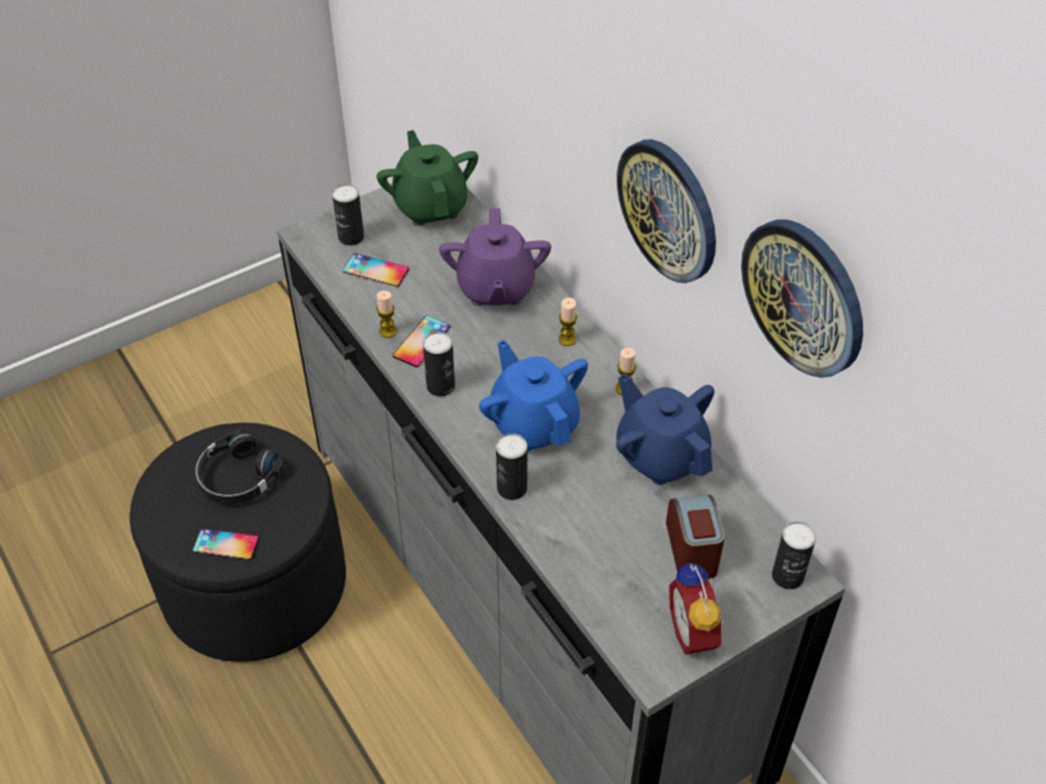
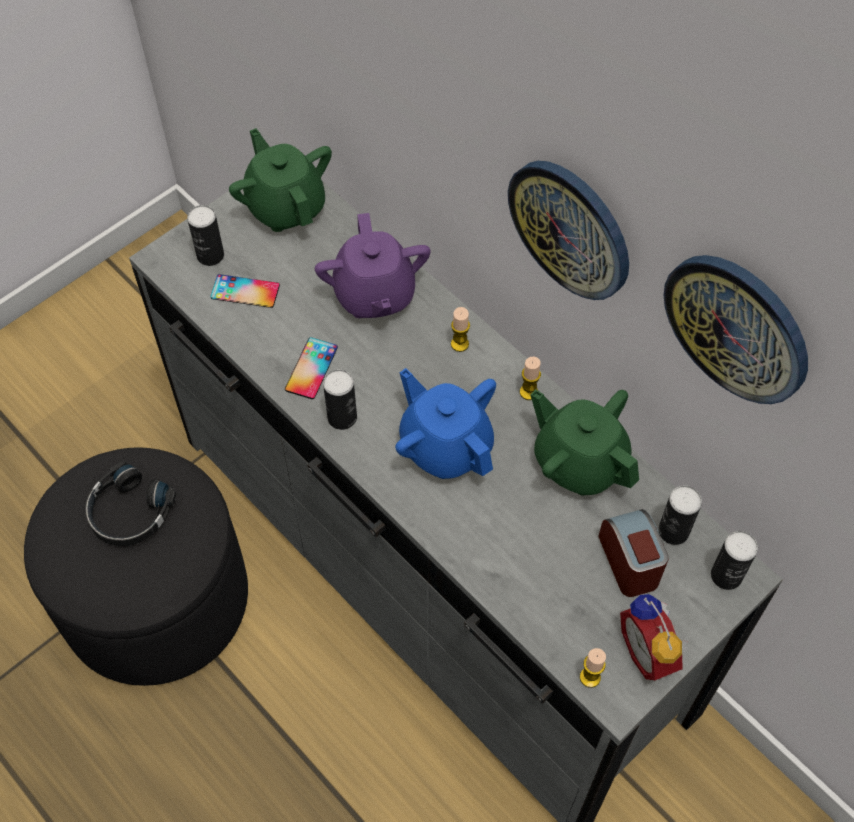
camera: 10 degrees left, 10 degrees up
phone [193,528,259,560] -> none
candle [376,291,397,338] -> candle moved to [580,648,606,688]
can [496,433,528,500] -> can moved to [658,485,702,545]
blue teapot [616,373,714,485] -> green teapot [530,389,639,495]

